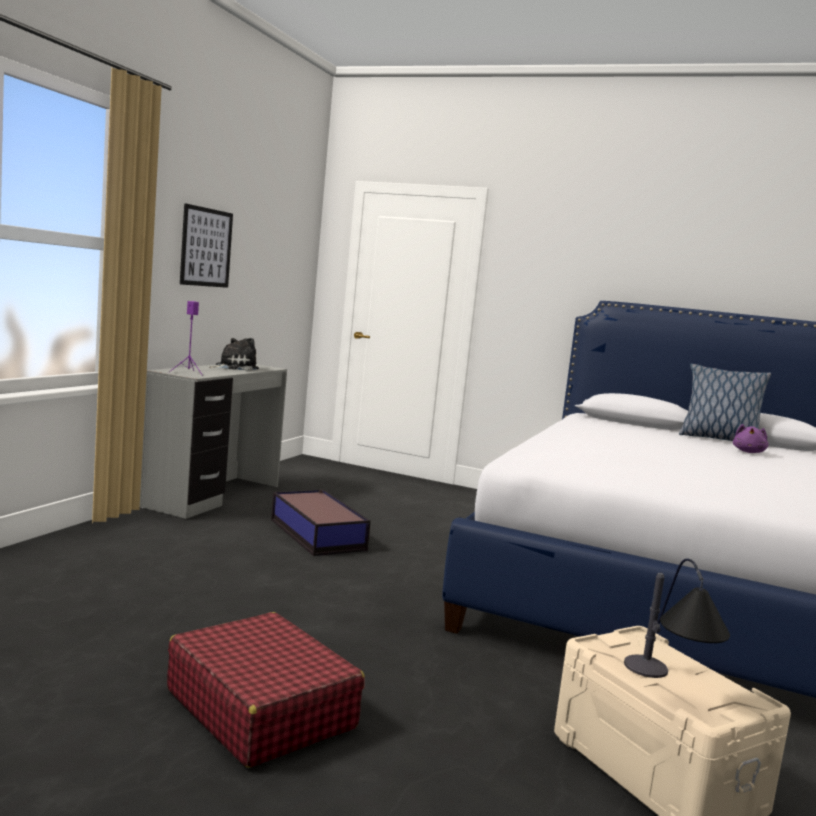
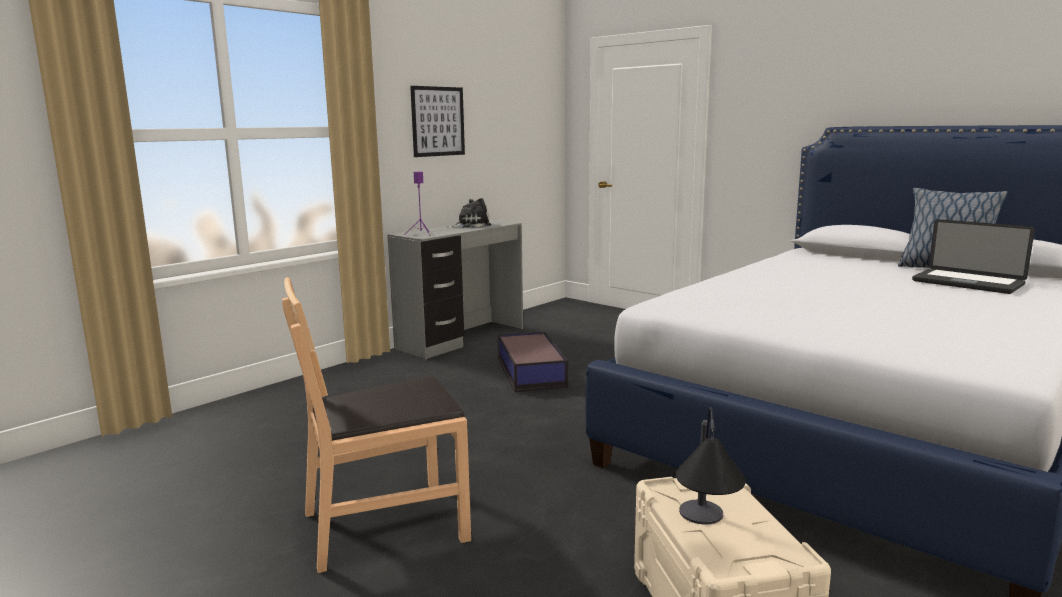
camera: 20 degrees right, 5 degrees up
red suitcase [167,612,365,768] -> brown chair [282,277,471,573]
purple plush toy [733,424,769,453] -> laptop [912,219,1035,294]

